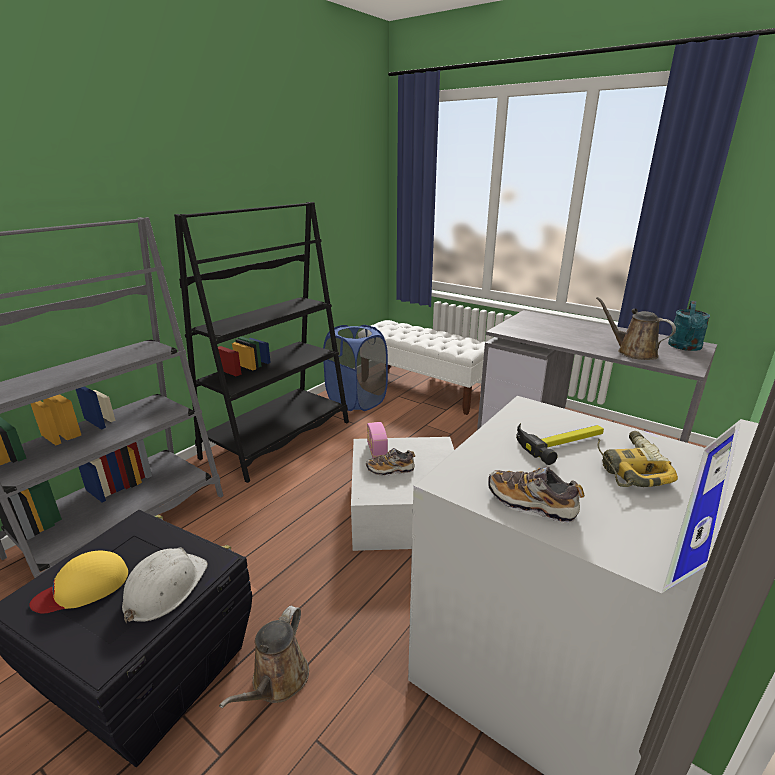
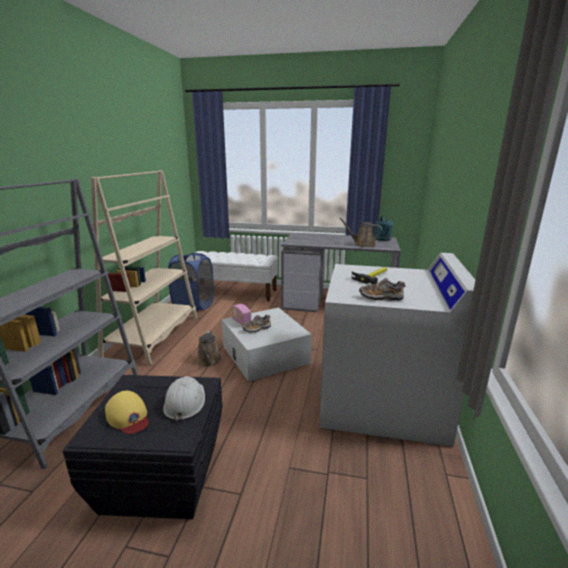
camera: 25 degrees left, 5 degrees down
yellow cap [30,551,128,614] -> yellow cap turned 75 degrees counterclockwise [105,391,149,434]
black bookcase [174,202,349,483] -> beige bookcase [91,170,197,365]
brown watering can [219,606,309,708] -> brown watering can moved to [197,331,222,367]
power drill [598,431,678,487] -> none

